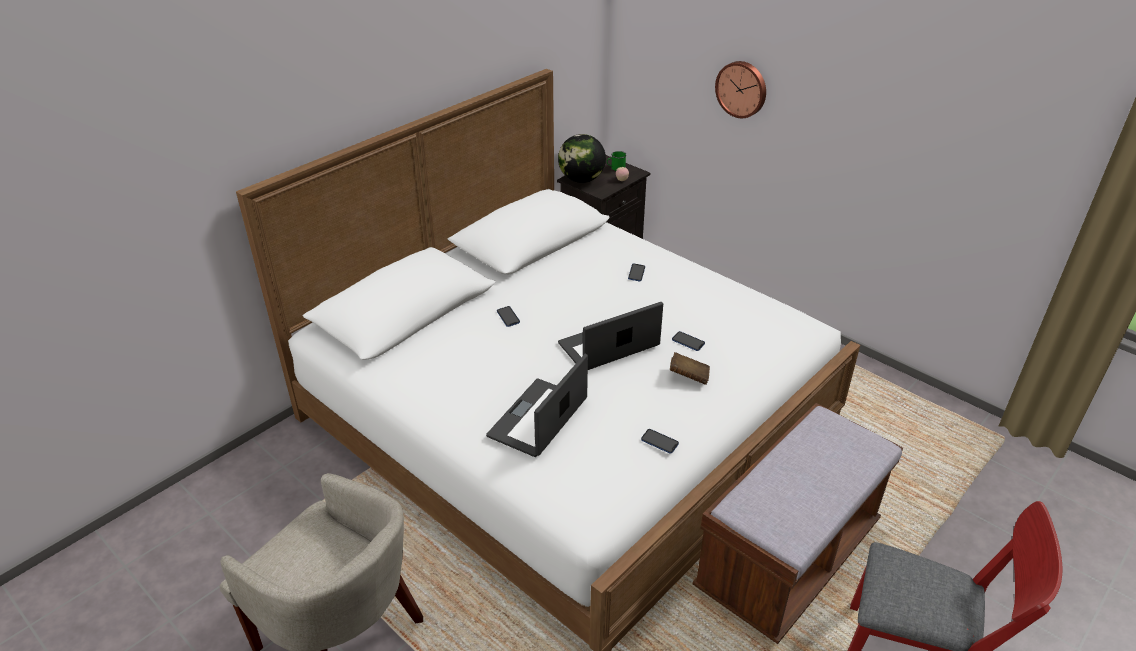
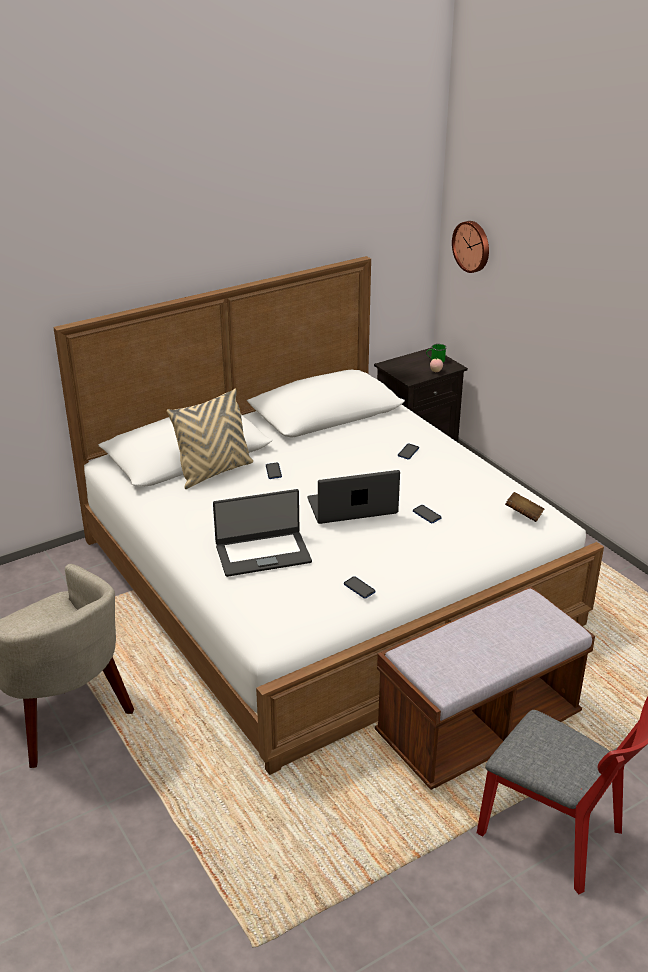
camera: 15 degrees right, 5 degrees down
laptop [486,354,588,457] -> laptop turned 150 degrees counterclockwise [213,489,312,577]
globe [558,134,606,183] -> none
brown book [670,352,710,385] -> brown book moved to [505,492,544,522]
wall clock [715,61,766,118] -> wall clock moved to [452,221,489,273]
none -> beige pillow [167,388,253,489]

